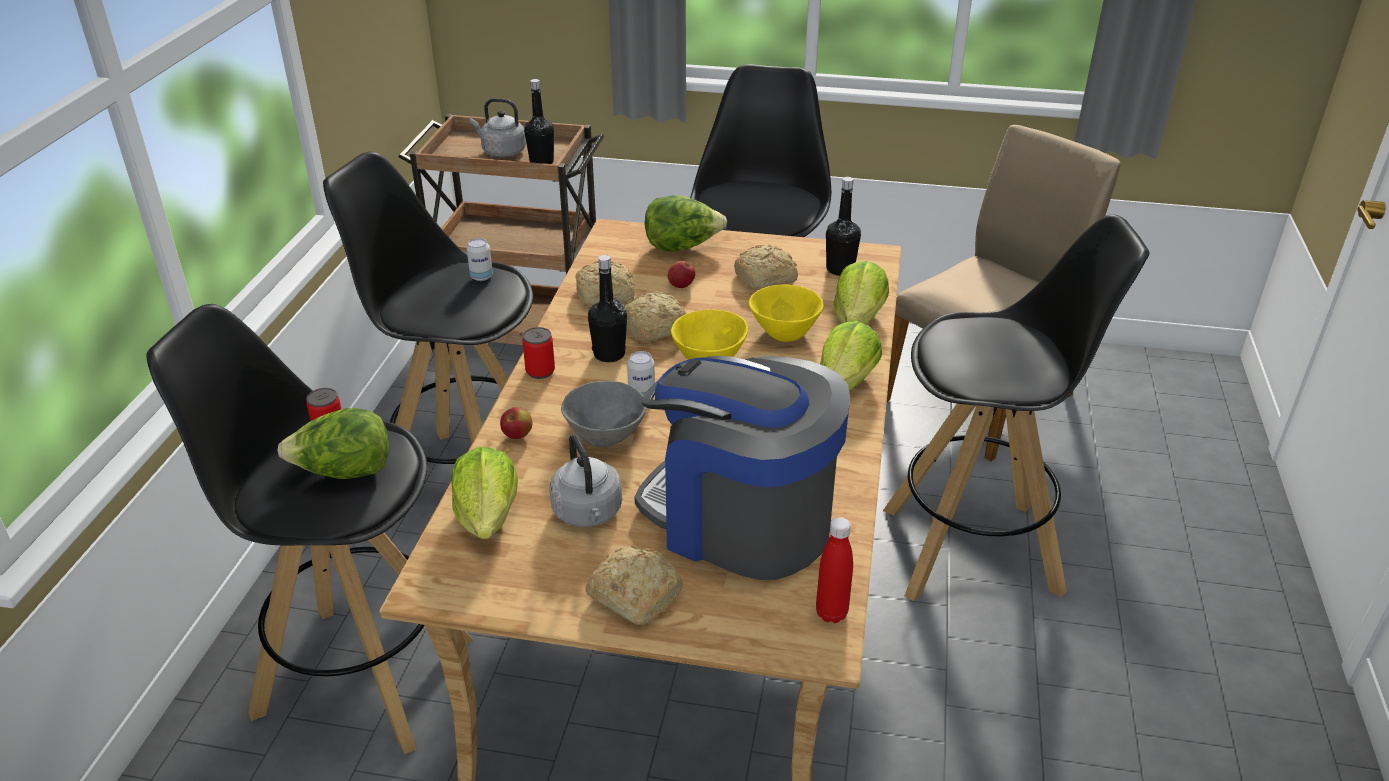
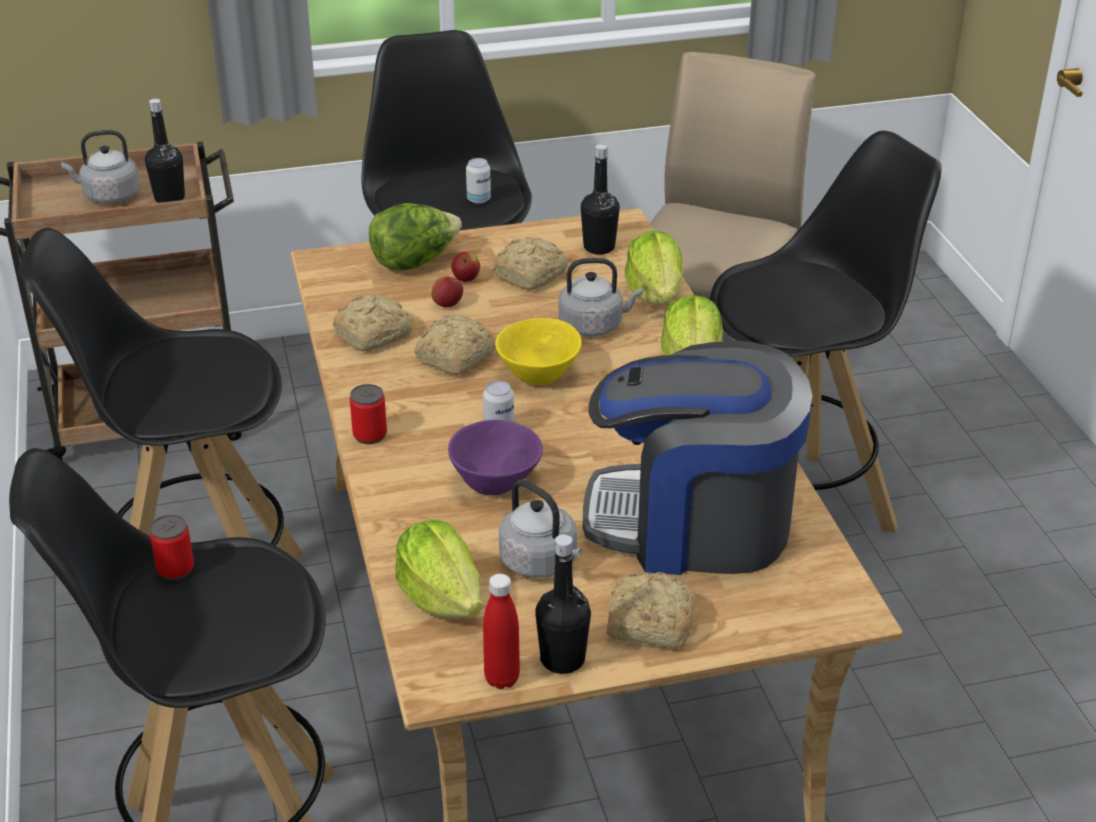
camera: 25 degrees left, 0 degrees up
lettuce [277,408,389,479] -> none
can [466,238,493,281] -> can moved to [466,158,491,204]
apple [500,407,532,439] -> apple moved to [451,252,480,282]
grey bowl [561,381,647,447] -> purple bowl [448,420,543,495]
black bottle [588,255,627,362] -> black bottle moved to [535,534,591,674]
yellow bowl [749,284,823,342] -> grey kettle [559,258,643,337]
red bottle [816,517,853,623] -> red bottle moved to [483,574,520,689]

